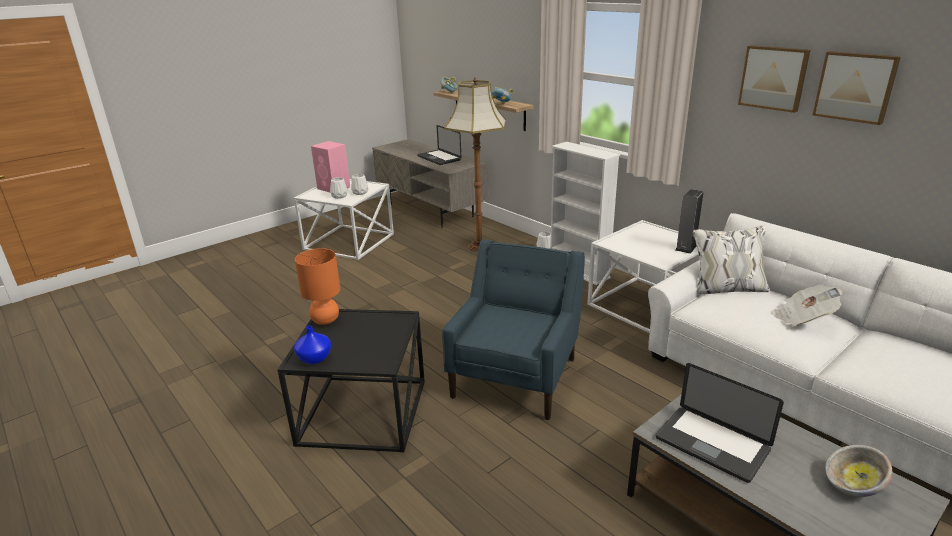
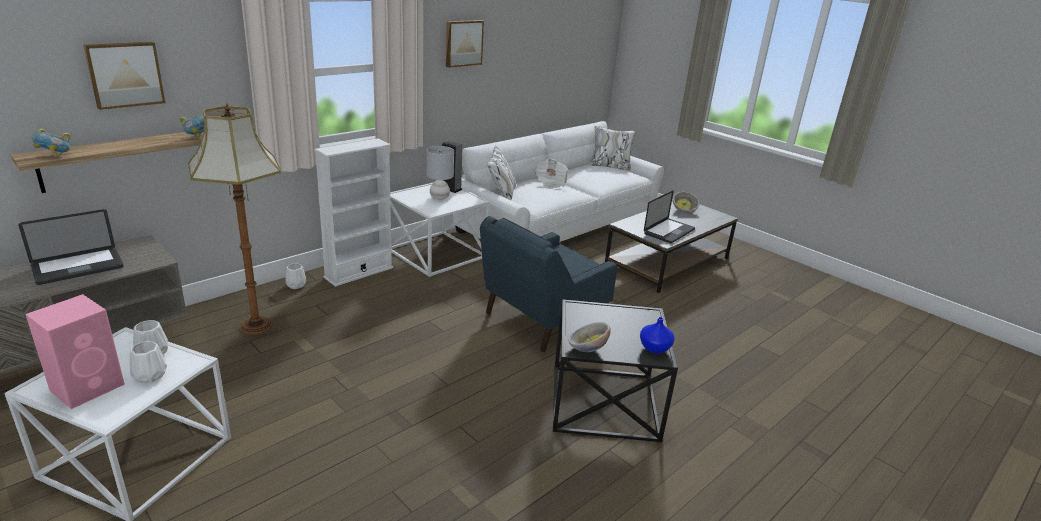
camera: 95 degrees left, 0 degrees up
orange table lamp [295,248,341,325] -> bowl [568,322,611,352]
blue armchair [442,239,585,420] -> blue armchair turned 60 degrees counterclockwise [480,216,618,352]
picture [813,51,901,125] -> picture moved to [83,42,165,110]
none -> grey table lamp [426,146,454,200]

